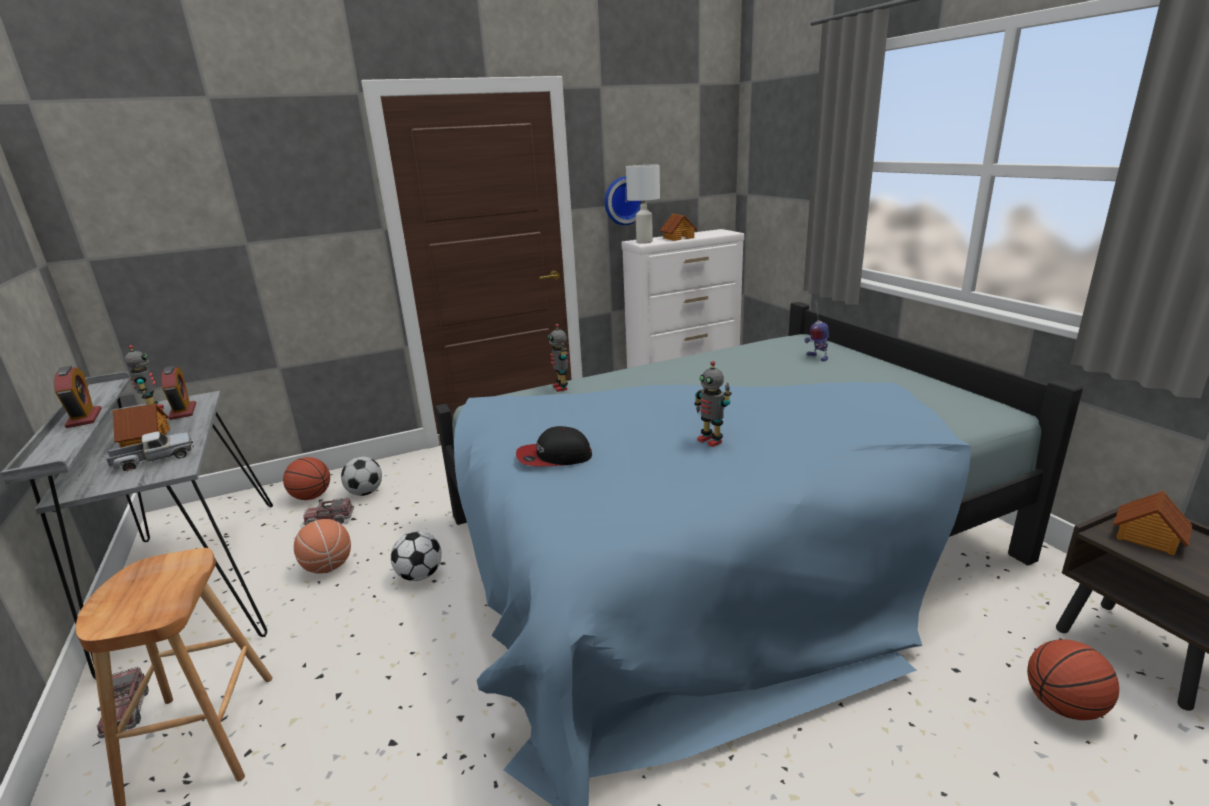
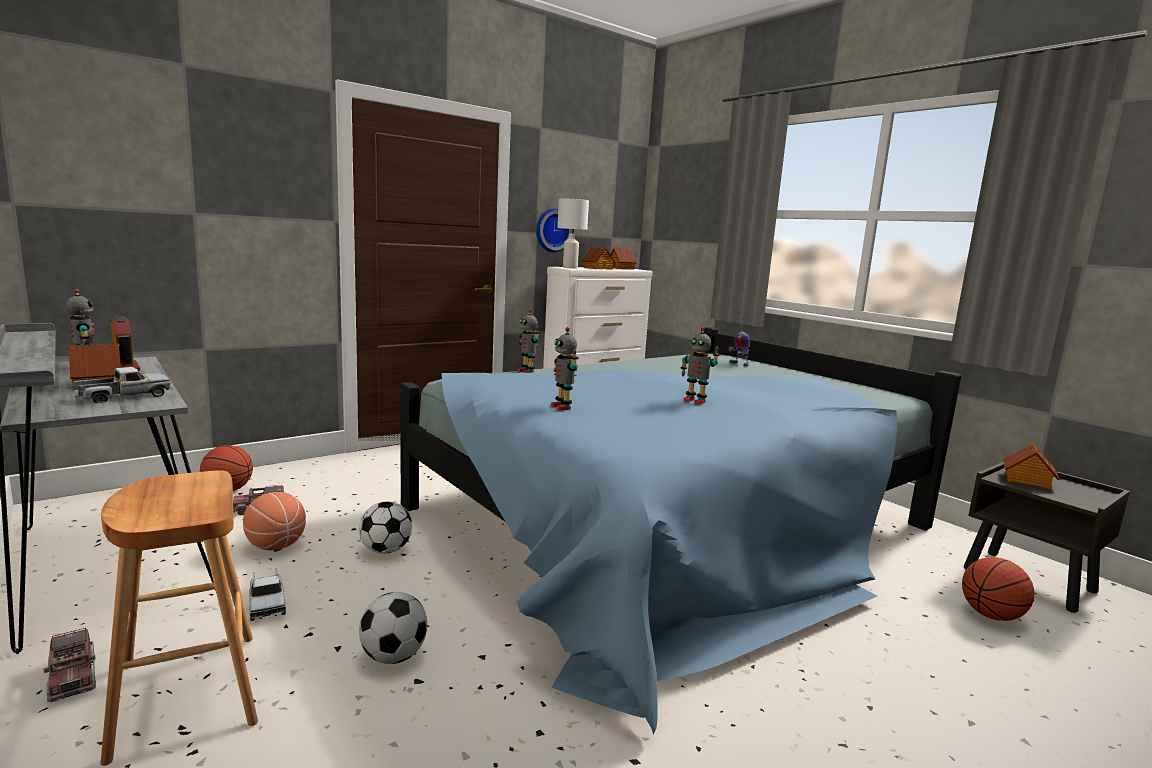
camera: 15 degrees left, 10 degrees down
alarm clock [54,366,102,428] -> none
football [341,457,382,496] -> football moved to [359,592,427,664]
cap [516,426,592,466] -> toy robot [551,327,579,410]
none -> toy truck [249,568,286,621]
none -> toy house [611,248,637,270]

